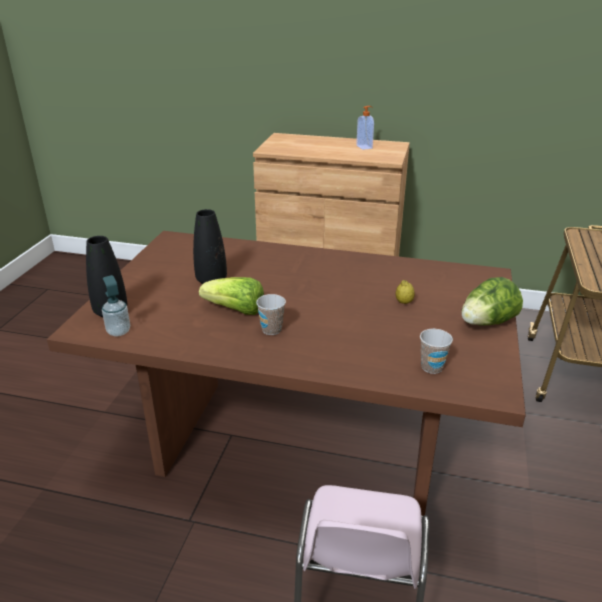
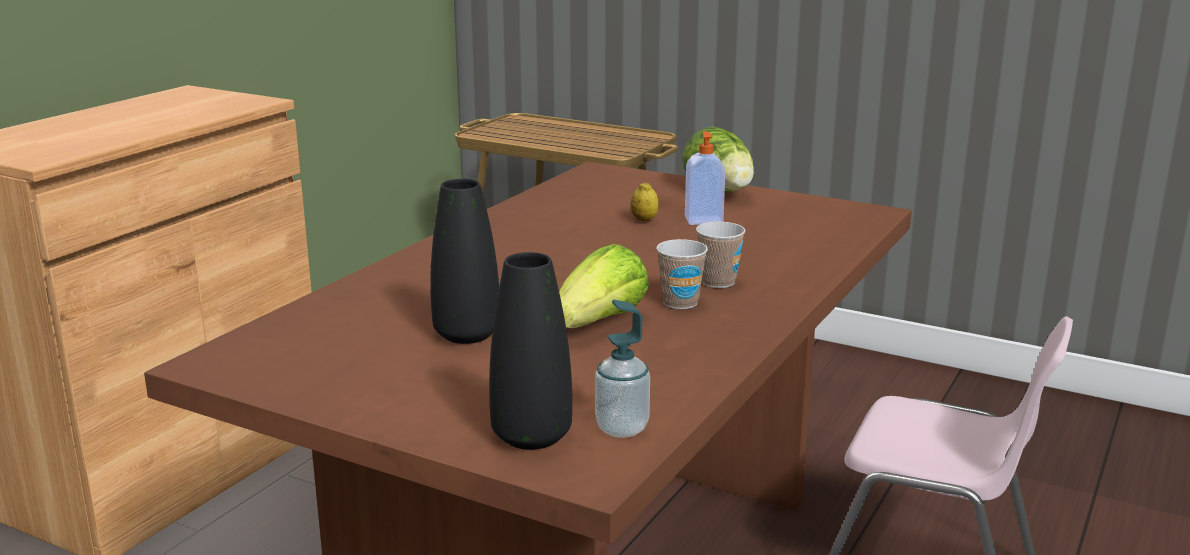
camera: 75 degrees left, 10 degrees down
soap dispenser [356,106,374,150] -> soap dispenser moved to [685,131,725,225]
cup [420,329,453,374] -> cup moved to [696,222,745,288]

